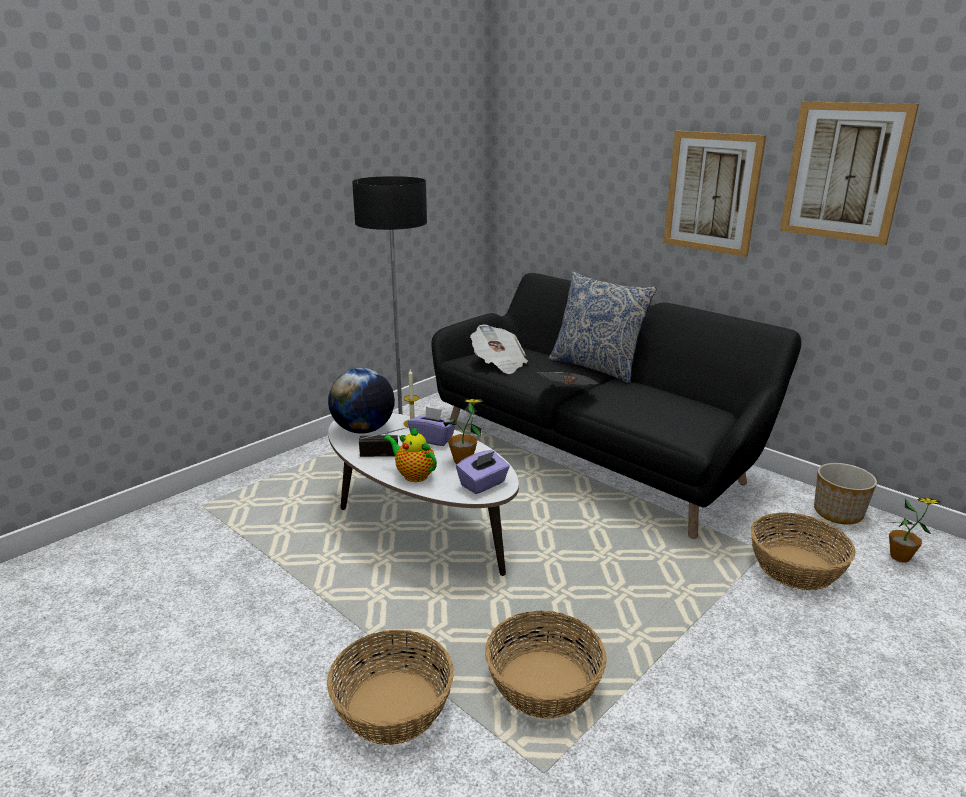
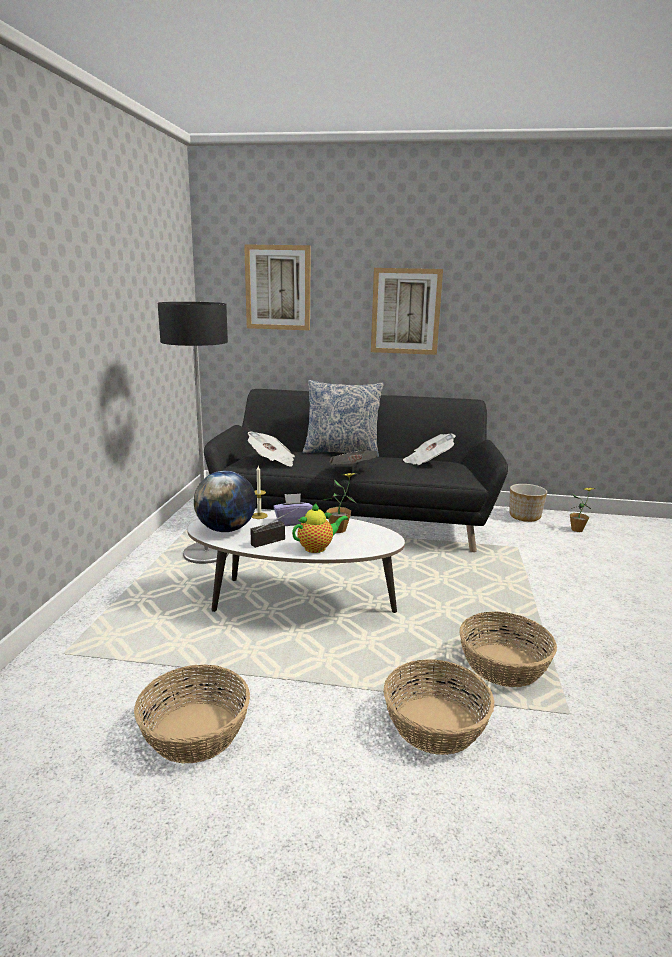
camera: 35 degrees left, 5 degrees down
teapot [384,426,437,482] -> teapot turned 150 degrees clockwise [292,503,348,553]
purple tissue box [456,450,510,494] -> none
basket [751,513,856,590] -> basket moved to [134,665,250,764]
picture [780,102,919,245] -> picture moved to [244,244,311,330]
none -> newspaper [403,434,456,465]

